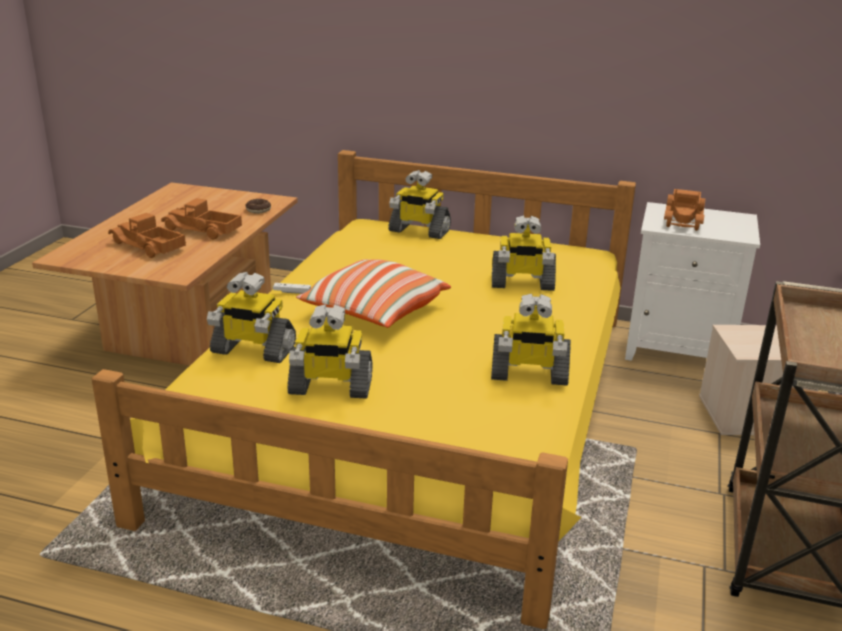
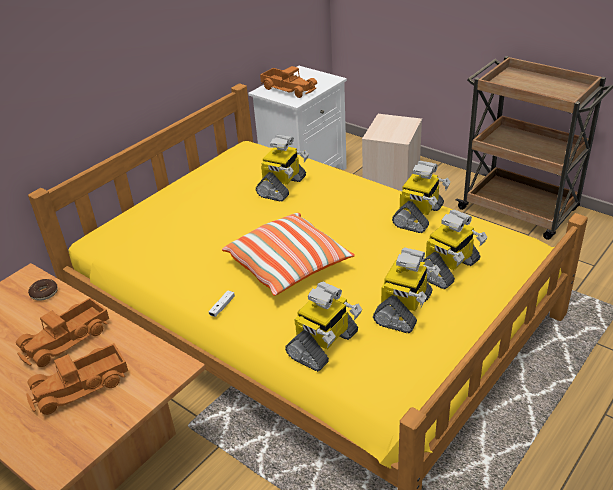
camera: 65 degrees left, 10 degrees up
toy robot [388,170,451,239] -> toy robot moved to [423,209,487,289]

